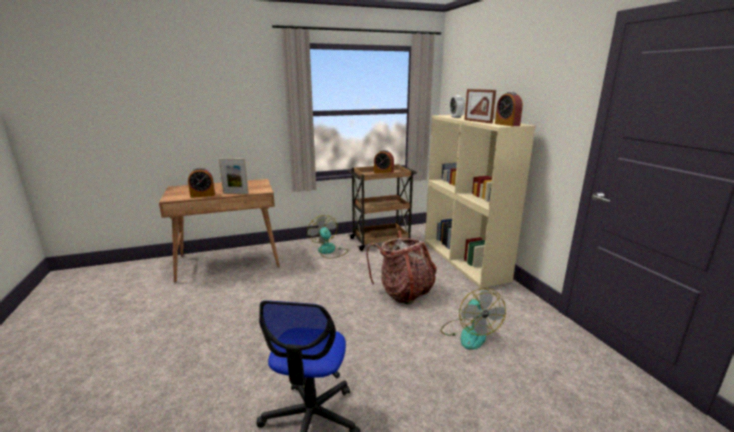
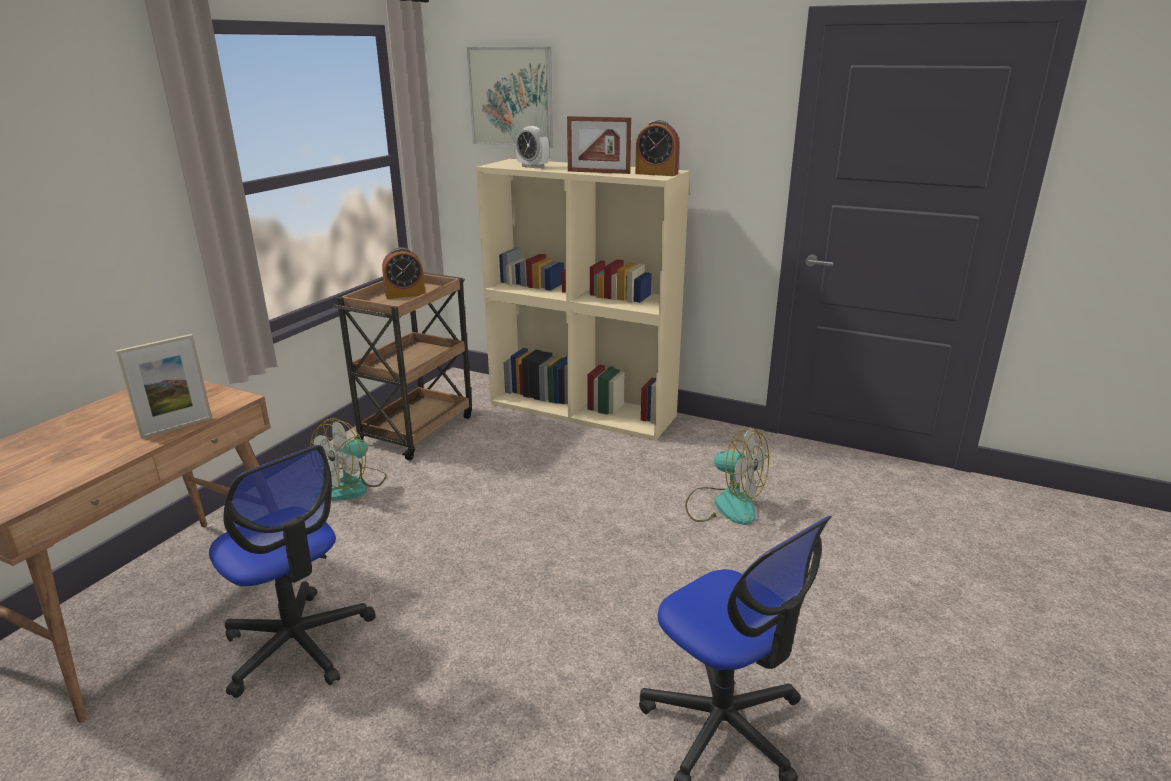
camera: 45 degrees left, 5 degrees up
alarm clock [188,168,215,198] -> none
fan [307,215,348,259] -> fan turned 75 degrees counterclockwise [310,418,387,501]
backpack [366,230,437,304] -> none
none -> office chair [209,445,376,698]
none -> picture [467,47,553,148]

